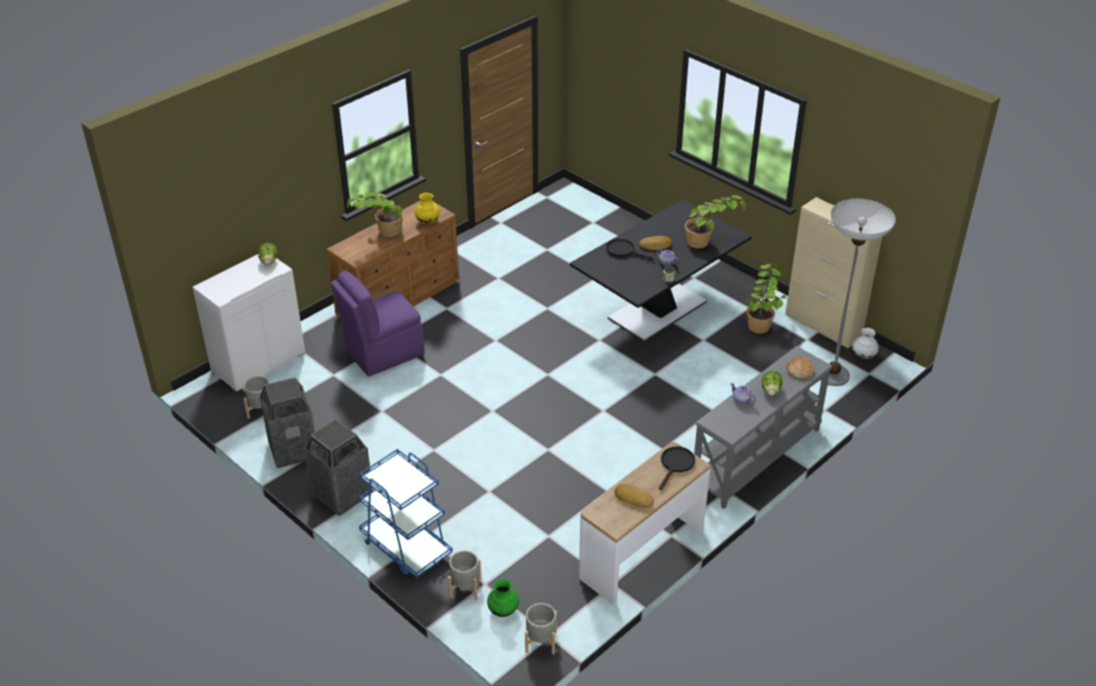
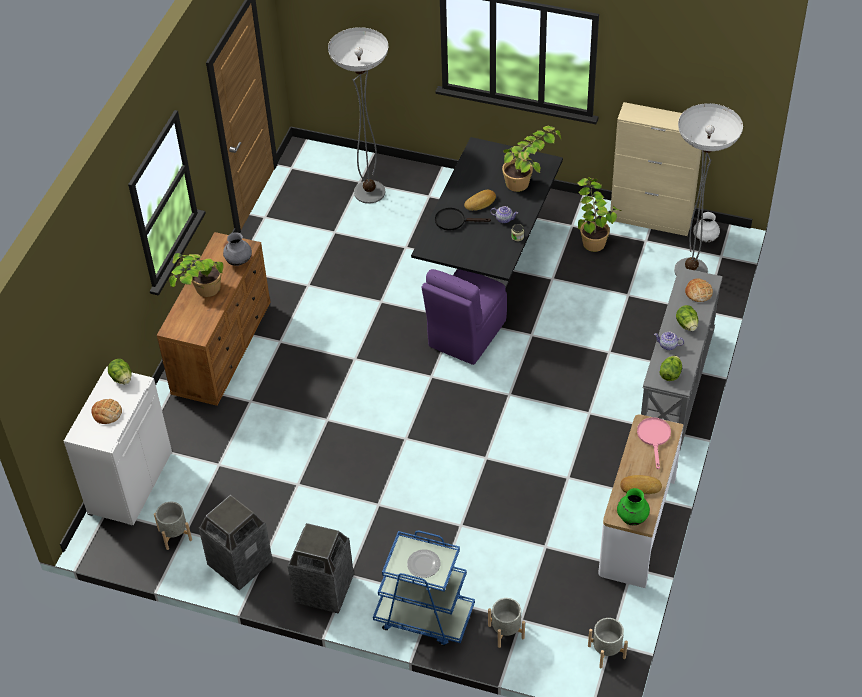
camera: 25 degrees left, 10 degrees up
purple chair [331,271,424,377] -> purple chair moved to [422,269,507,365]
yellow vase [415,193,440,224] -> grey vase [223,232,252,266]
green vase [487,579,519,617] -> green vase moved to [617,488,650,525]
black frying pan [659,447,695,490] -> pink frying pan [637,417,671,469]
none -> bread [91,399,122,424]
none -> floor lamp [328,27,388,204]
none -> plate [407,549,440,578]
none -> lettuce [659,356,682,381]

